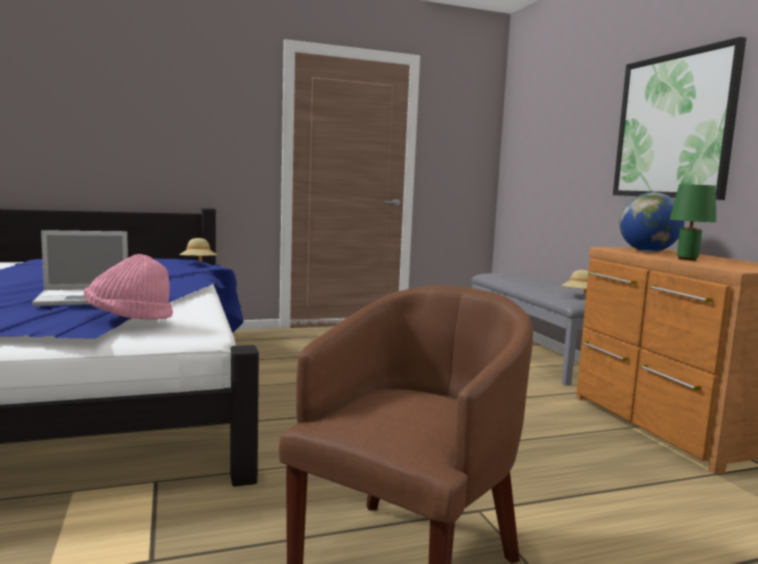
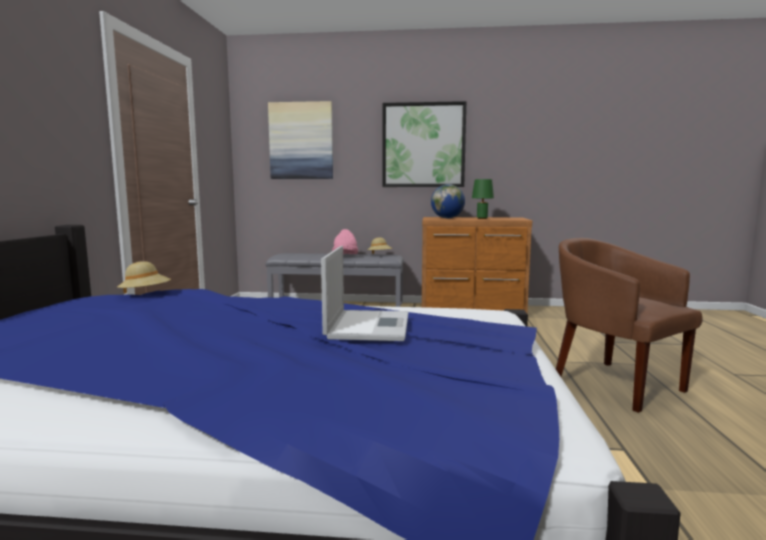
camera: 65 degrees left, 0 degrees up
pink hat [84,254,173,320] -> pink hat moved to [332,229,358,255]
none -> picture [268,101,333,179]

